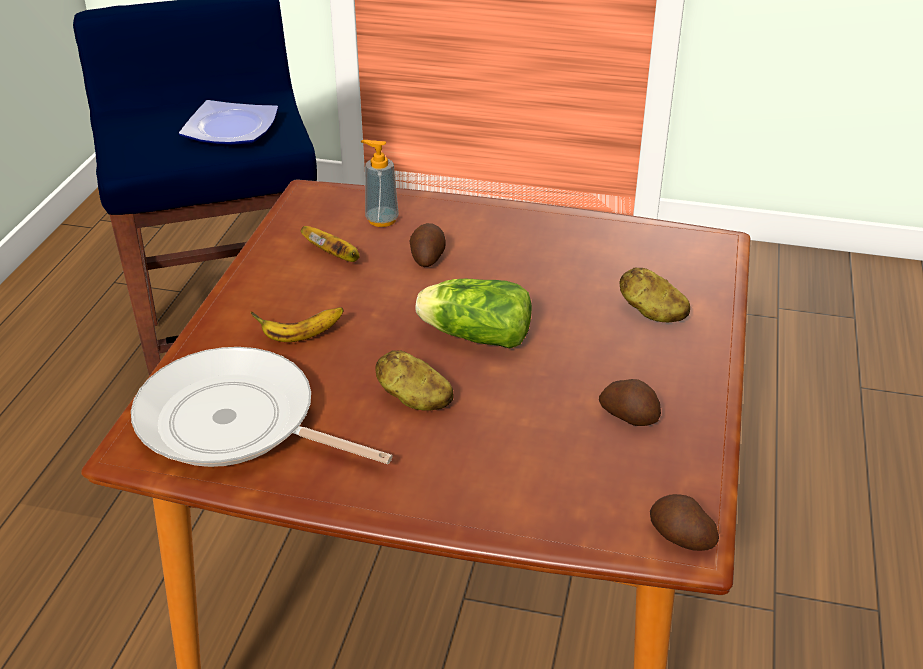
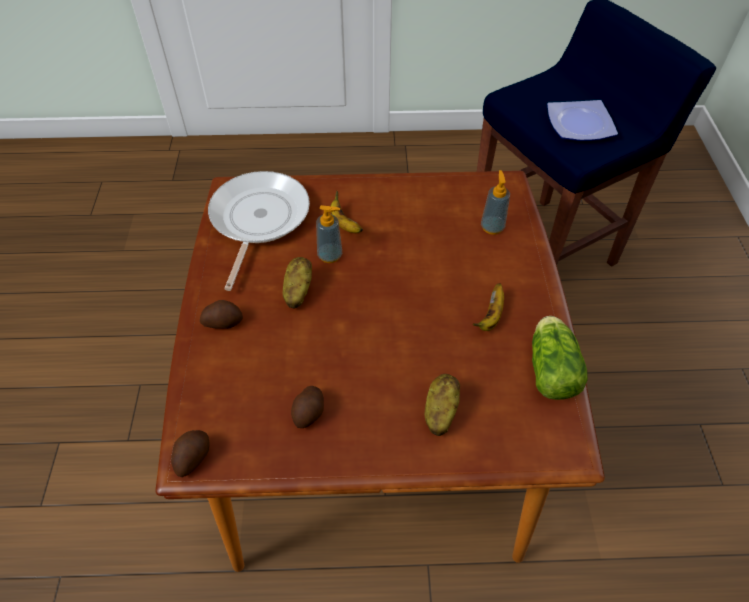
camera: 75 degrees right, 15 degrees up
banana [301,226,360,262] -> banana moved to [473,283,504,331]
potato [409,223,446,267] -> potato moved to [200,300,243,329]
lettuce [416,279,532,348] -> lettuce moved to [532,316,588,400]
none -> soap dispenser [316,205,342,263]

